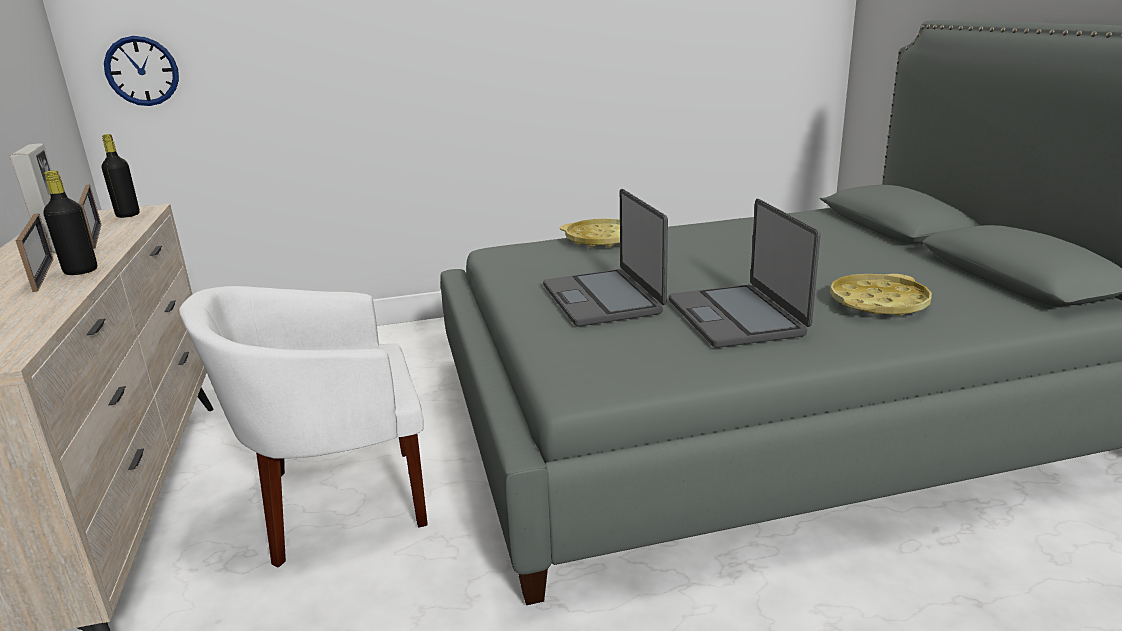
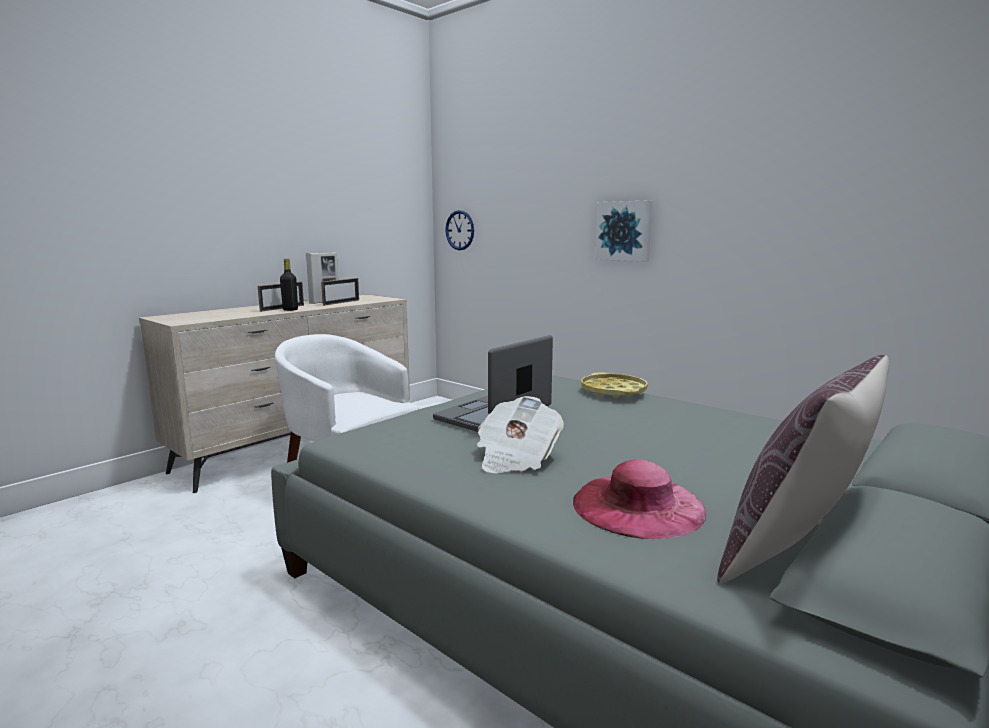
camera: 55 degrees right, 10 degrees down
black bottle [102,134,140,218] -> none
laptop [669,199,821,348] -> newspaper [477,396,564,473]
yellow tray [830,274,932,316] -> pink hat [573,459,707,539]
none -> picture [595,200,652,262]
none -> brown pillow [717,355,889,583]

